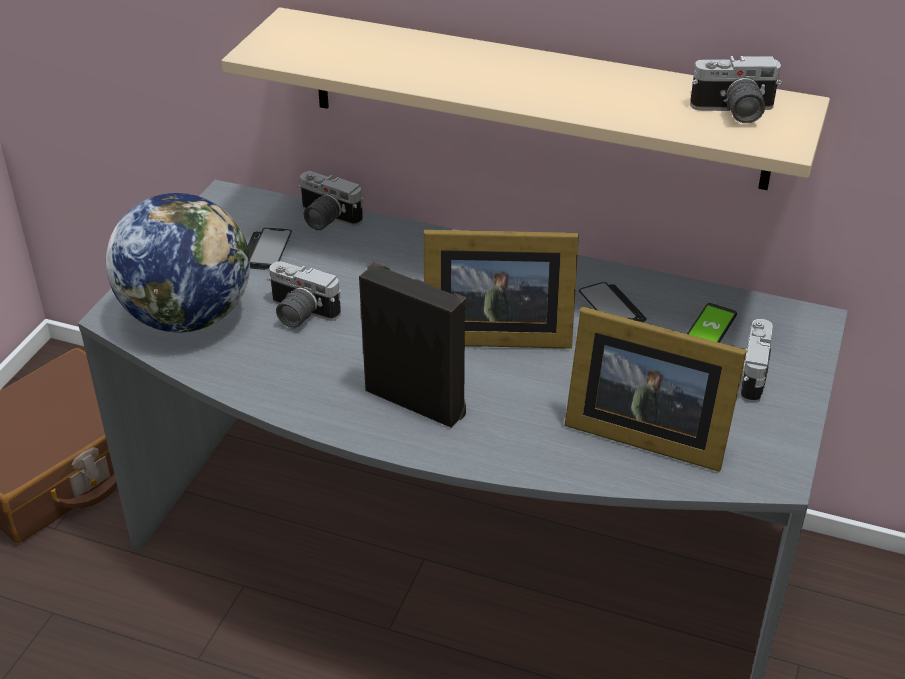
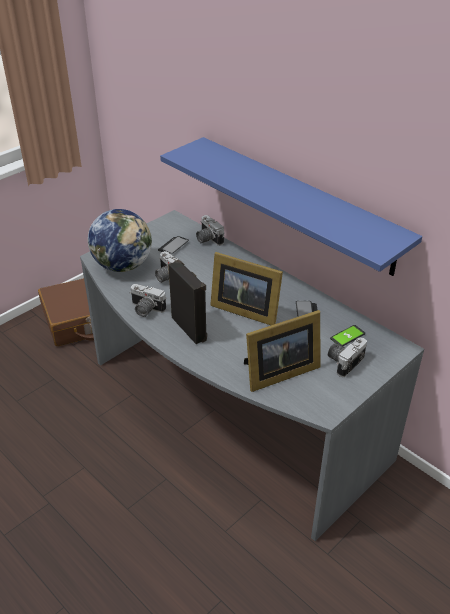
camera: 25 degrees right, 0 degrees up
beige shelf [222,7,830,190] -> blue shelf [160,137,422,276]
picture frame [564,306,747,472] -> picture frame turned 75 degrees counterclockwise [244,310,321,392]
camera [690,56,782,123] -> camera moved to [129,284,166,317]

